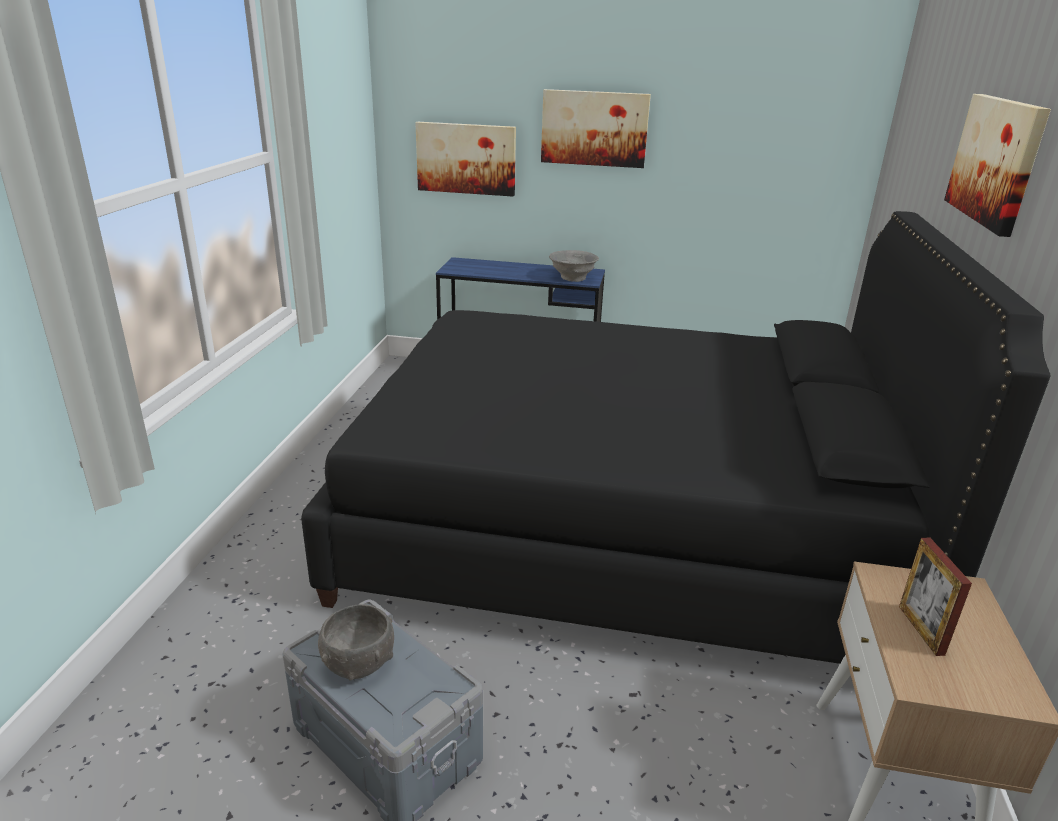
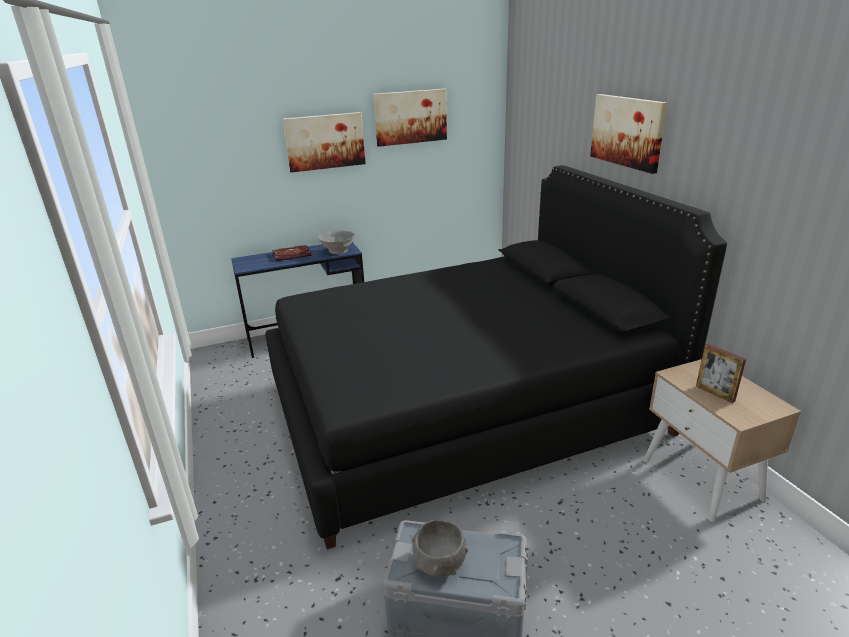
camera: 30 degrees left, 0 degrees up
picture [415,122,516,197] -> picture moved to [373,89,447,147]
none -> book [272,245,312,261]

